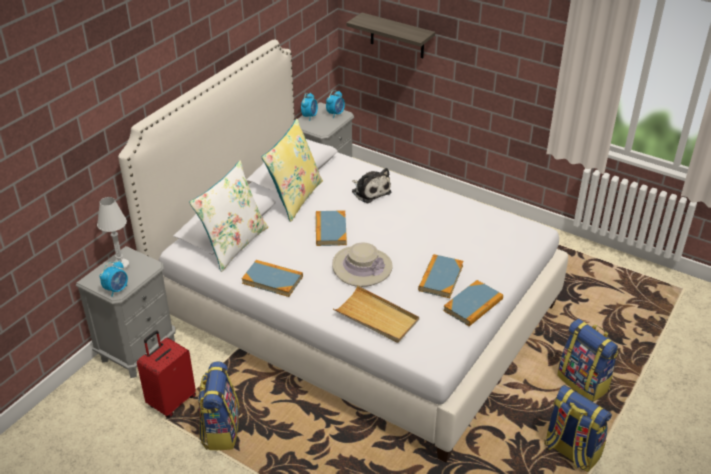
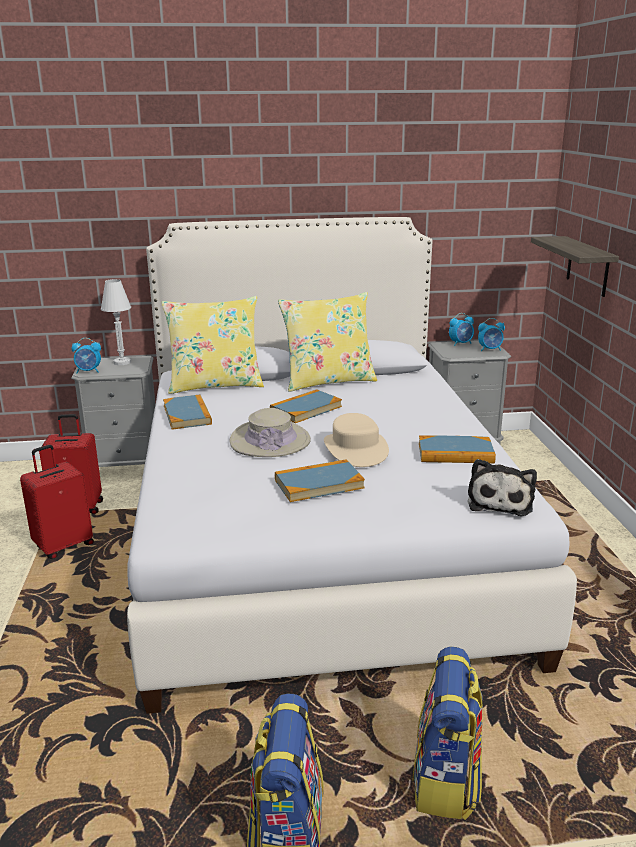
camera: 50 degrees right, 15 degrees down
white pillow [189,161,268,272] -> yellow pillow [161,296,264,394]
backpack [198,362,239,450] -> red suitcase [20,445,94,559]
beige tray [333,285,419,343] -> none
plush toy [352,168,392,203] -> plush toy moved to [468,459,537,516]
book [443,280,503,326] -> book moved to [419,435,496,463]
none -> beige hat [324,413,389,467]

